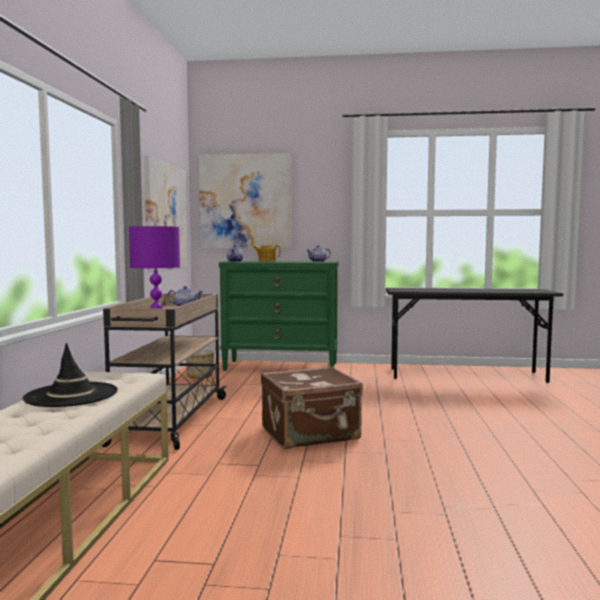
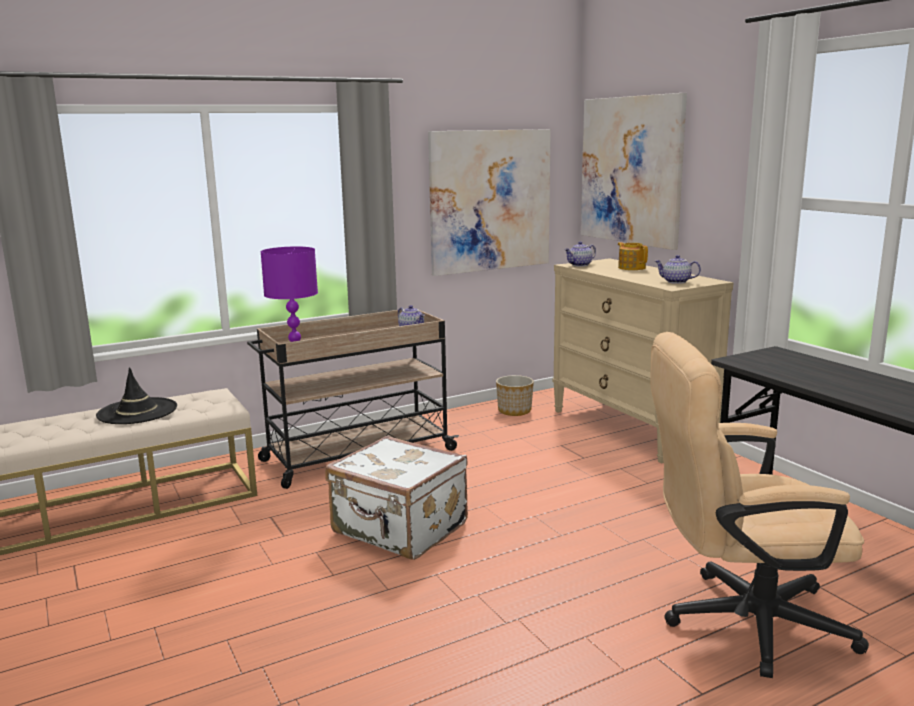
camera: 55 degrees right, 10 degrees up
green dresser [219,261,338,371] -> beige dresser [552,258,733,463]
brown suitcase [261,366,363,449] -> white suitcase [325,436,468,560]
none -> beige office chair [650,332,869,678]

